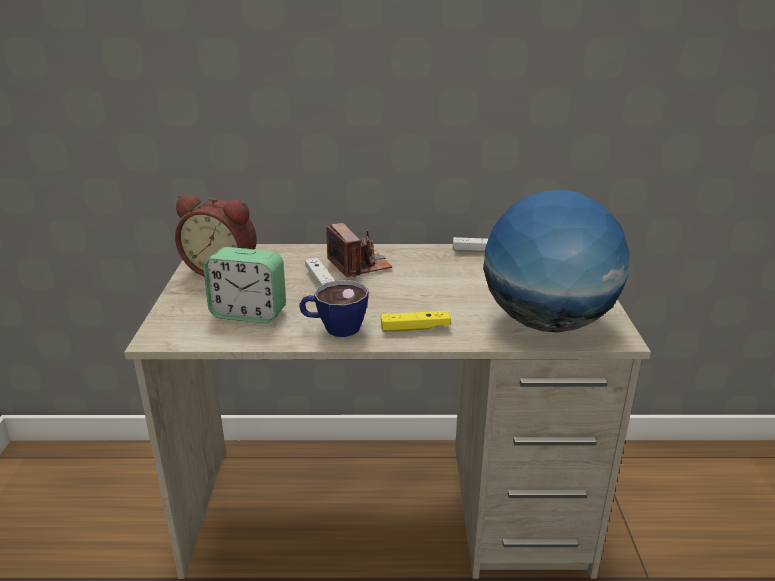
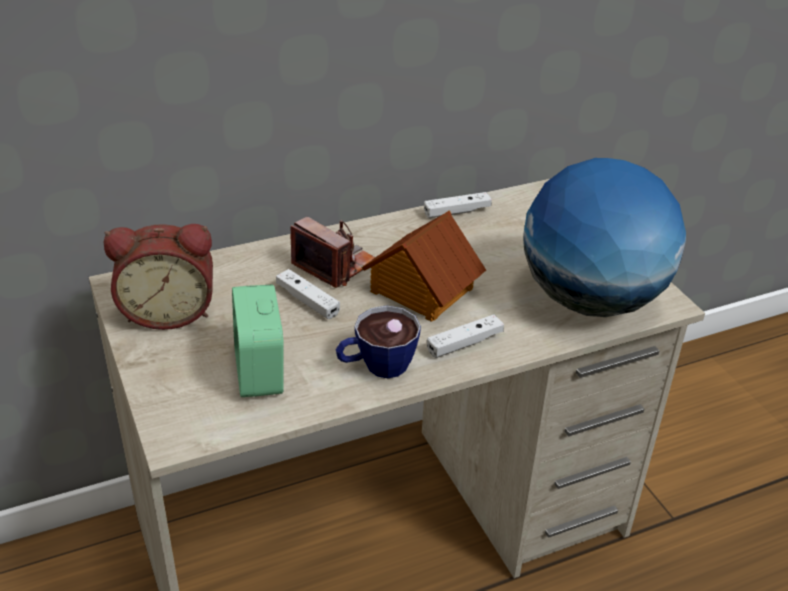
camera: 25 degrees left, 10 degrees up
alarm clock [203,247,286,323] -> alarm clock turned 90 degrees clockwise [232,285,284,397]
yellow game controller [381,311,451,332] -> white game controller [427,314,504,358]
none -> toy house [362,211,486,322]

